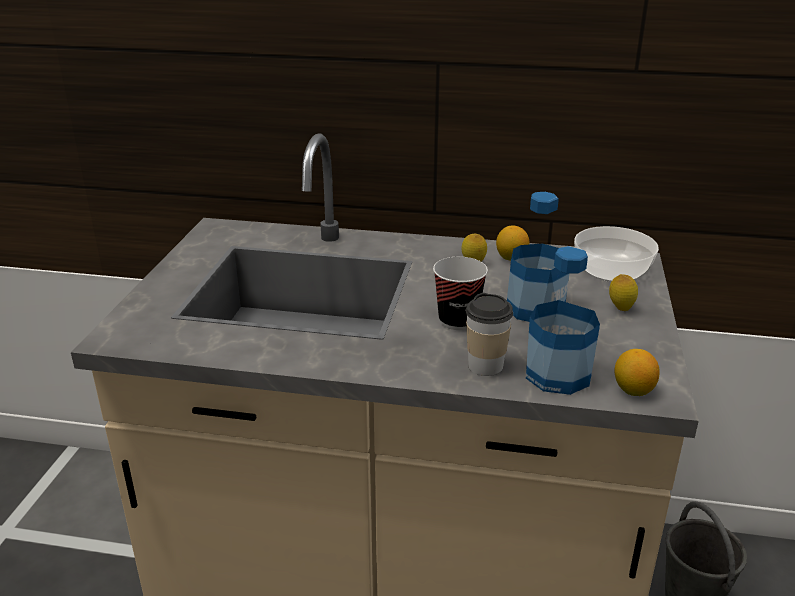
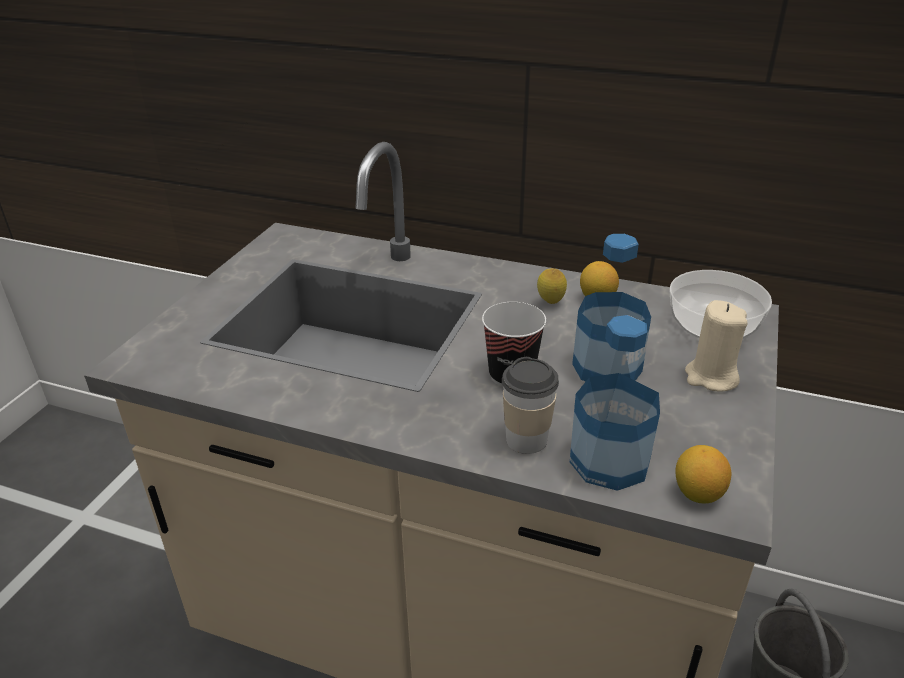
camera: 10 degrees right, 5 degrees up
lemon [609,274,638,311] -> beige candle [685,300,748,392]

